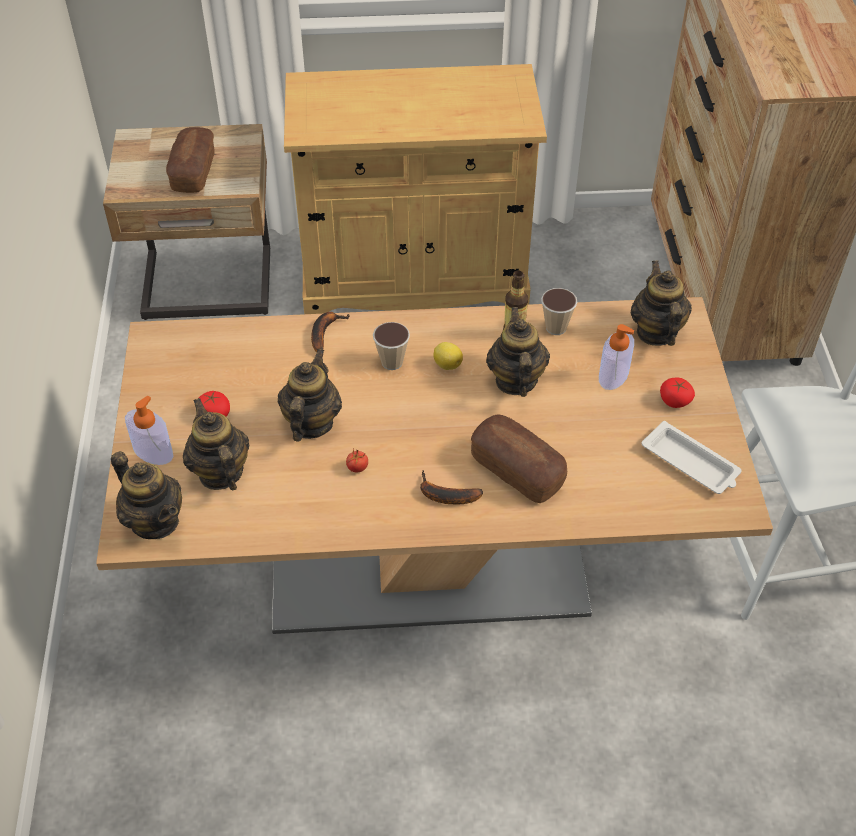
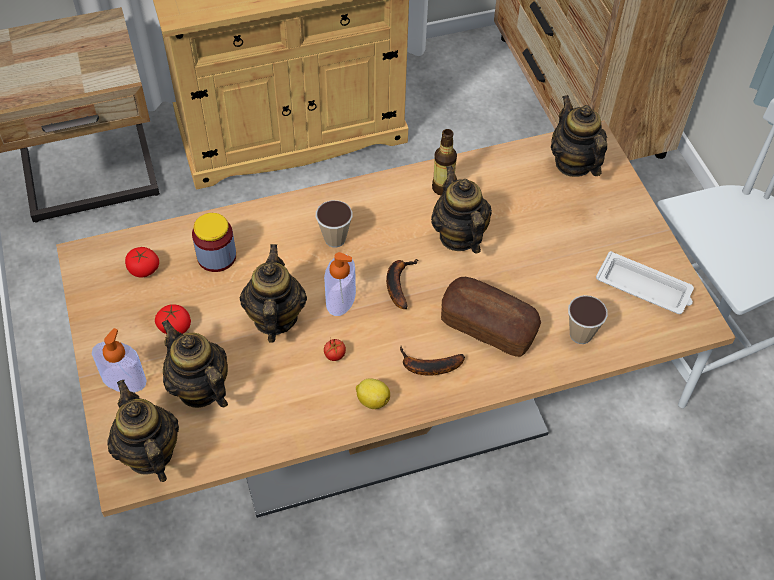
camera: 15 degrees left, 5 degrees up
teapot [111,451,182,539] -> teapot turned 150 degrees counterclockwise [107,380,179,482]
bread [166,127,215,193] -> none
banana [311,312,350,352] -> banana moved to [386,259,419,309]
lemon [433,342,463,370] -> lemon moved to [356,378,390,409]
cup [541,288,577,335] -> cup moved to [568,295,608,344]
soap dispenser [599,324,634,390] -> soap dispenser moved to [324,252,356,316]
tomato [660,378,695,408] -> tomato moved to [125,247,159,278]
none -> jar [192,213,236,272]

